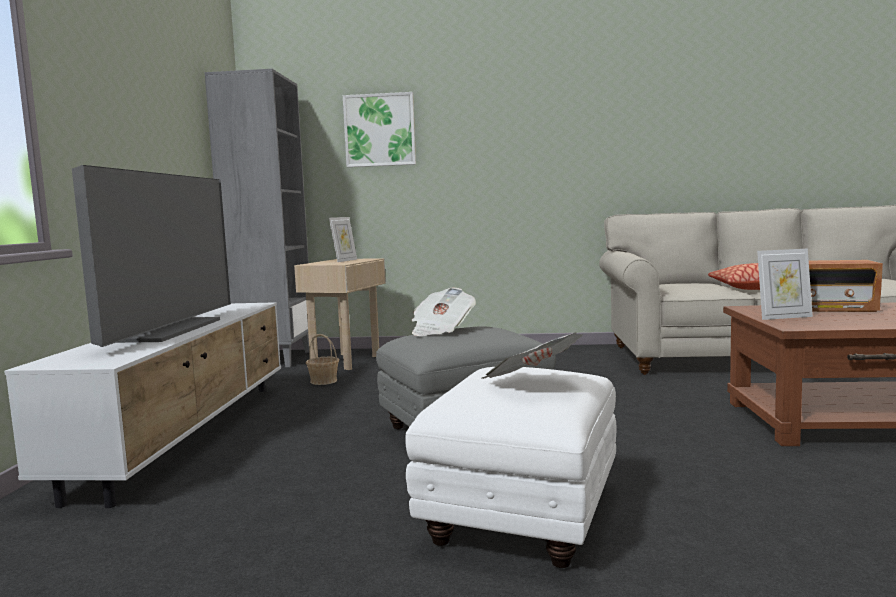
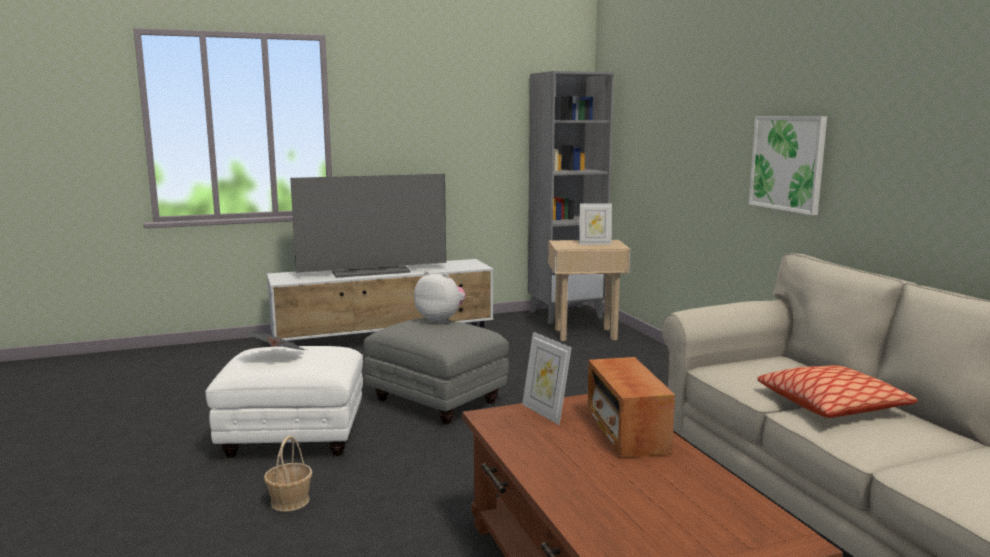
camera: 65 degrees right, 5 degrees up
basket [306,334,339,385] -> basket moved to [264,436,313,512]
picture [343,92,416,167] -> picture moved to [749,116,827,215]
newspaper [411,288,476,336] -> plush toy [414,271,465,324]

